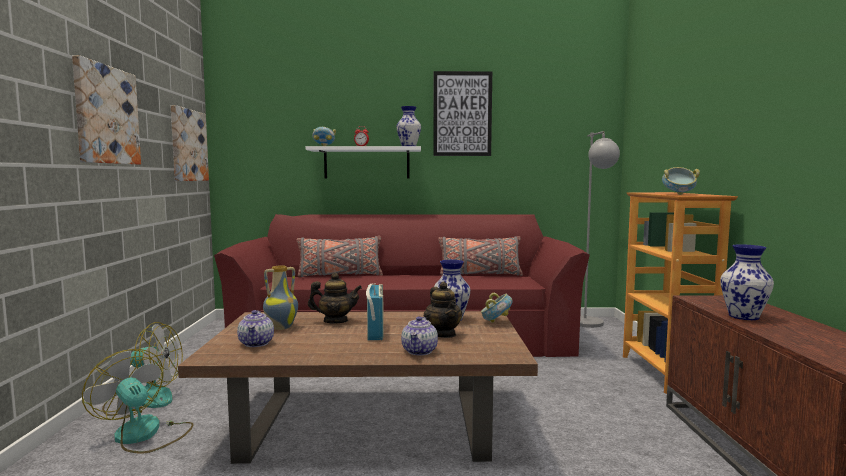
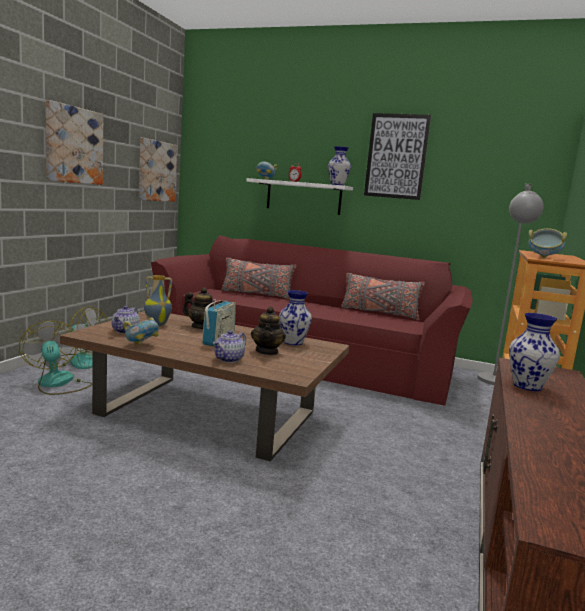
camera: 20 degrees right, 5 degrees up
bowl [481,293,513,323] -> bowl moved to [123,318,159,345]

